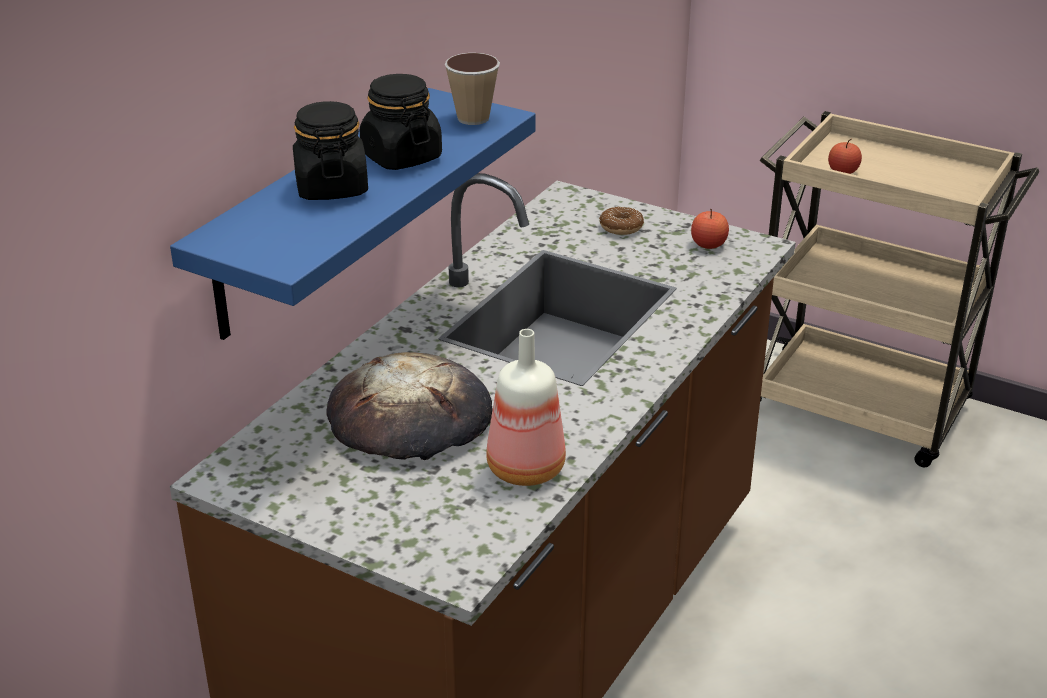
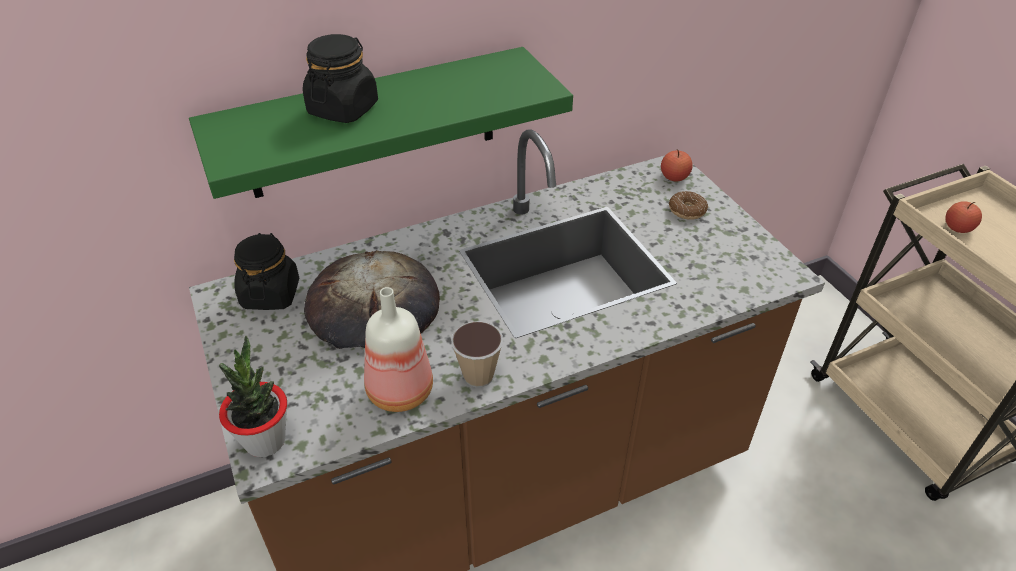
camera: 35 degrees right, 10 degrees up
blue shelf [170,88,536,340] -> green shelf [189,47,573,199]
black jar [359,74,442,170] -> black jar moved to [234,233,299,310]
cup [445,53,500,125] -> cup moved to [451,321,503,388]
apple [691,209,729,249] -> apple moved to [661,149,693,182]
none -> potted plant [219,336,287,457]

